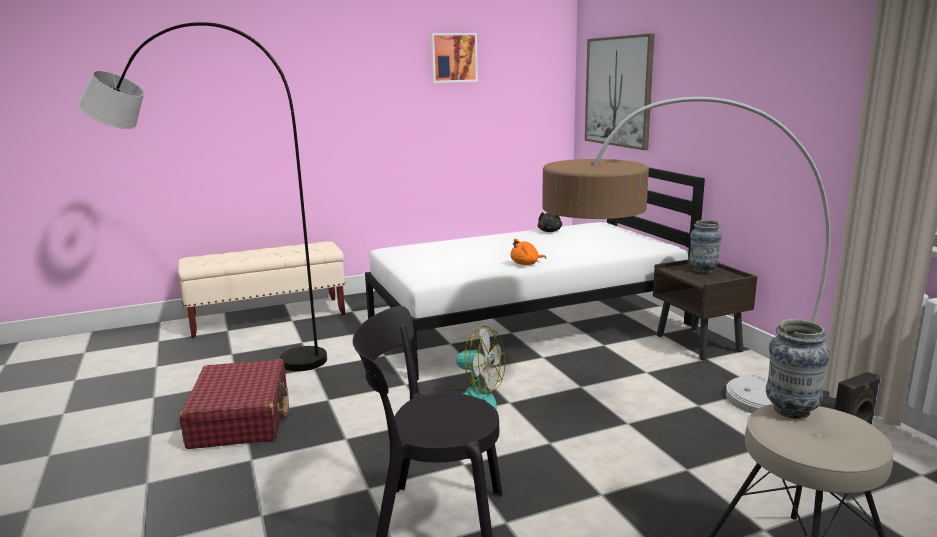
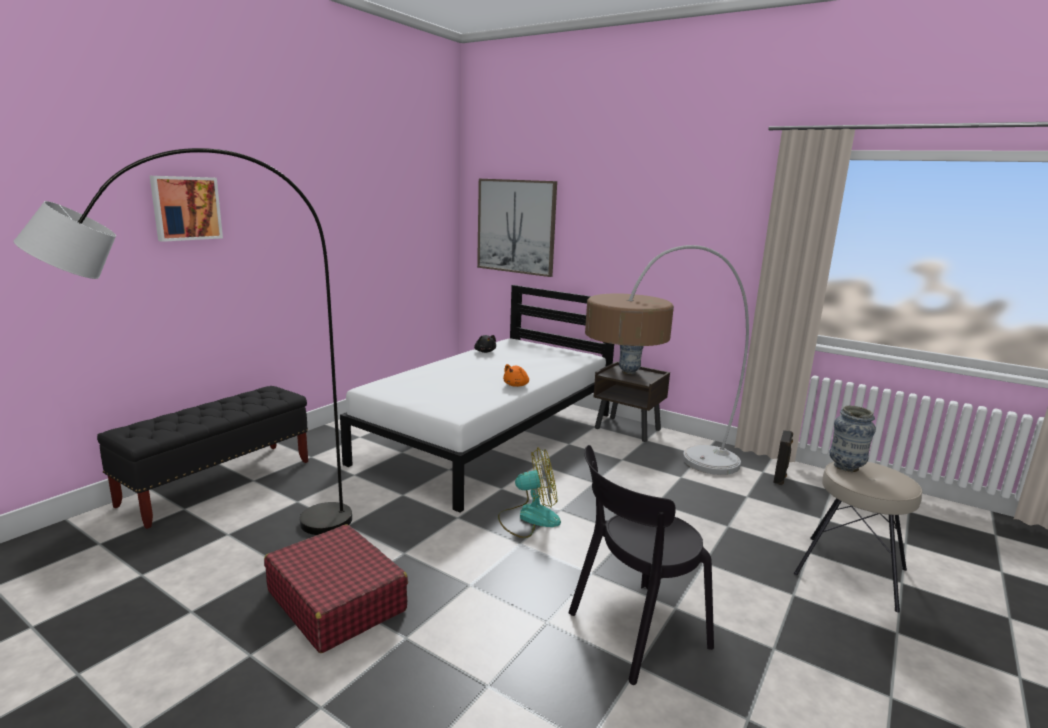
camera: 35 degrees left, 0 degrees up
beige bench [178,241,345,338] -> black bench [97,386,308,529]
picture [430,33,478,83] -> picture moved to [150,176,223,242]

